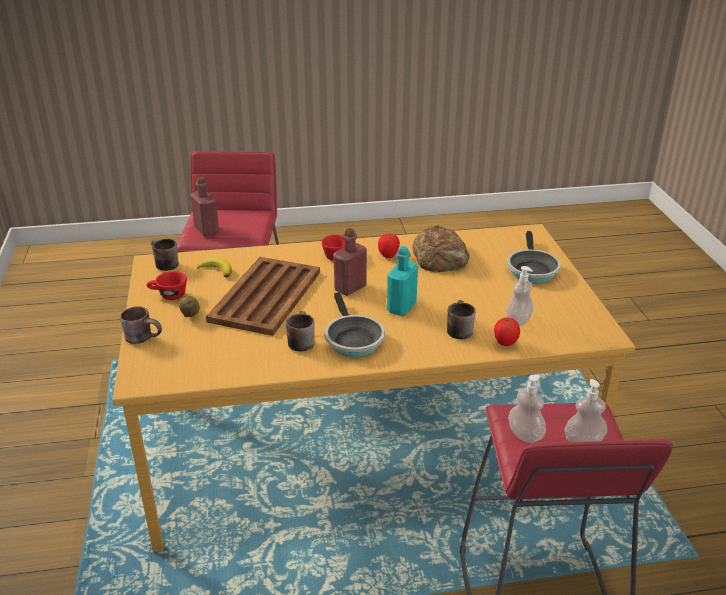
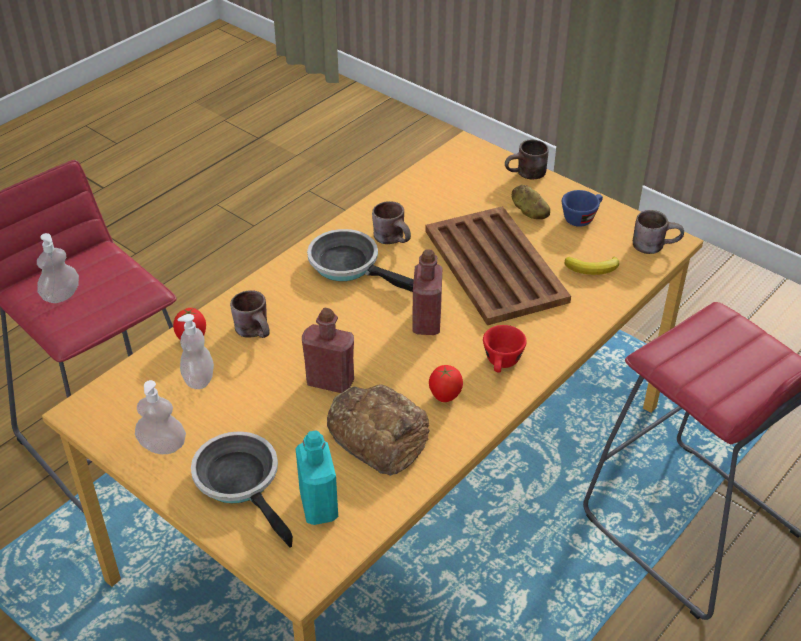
camera: 140 degrees right, 10 degrees up
red cup [147,271,187,300] -> blue cup [562,190,603,227]
red bottle [190,176,219,236] -> red bottle moved to [302,308,354,393]
turquoise bottle [387,246,418,316] -> turquoise bottle moved to [295,430,338,525]
soap dispenser [508,375,546,443] -> soap dispenser moved to [135,380,186,454]

